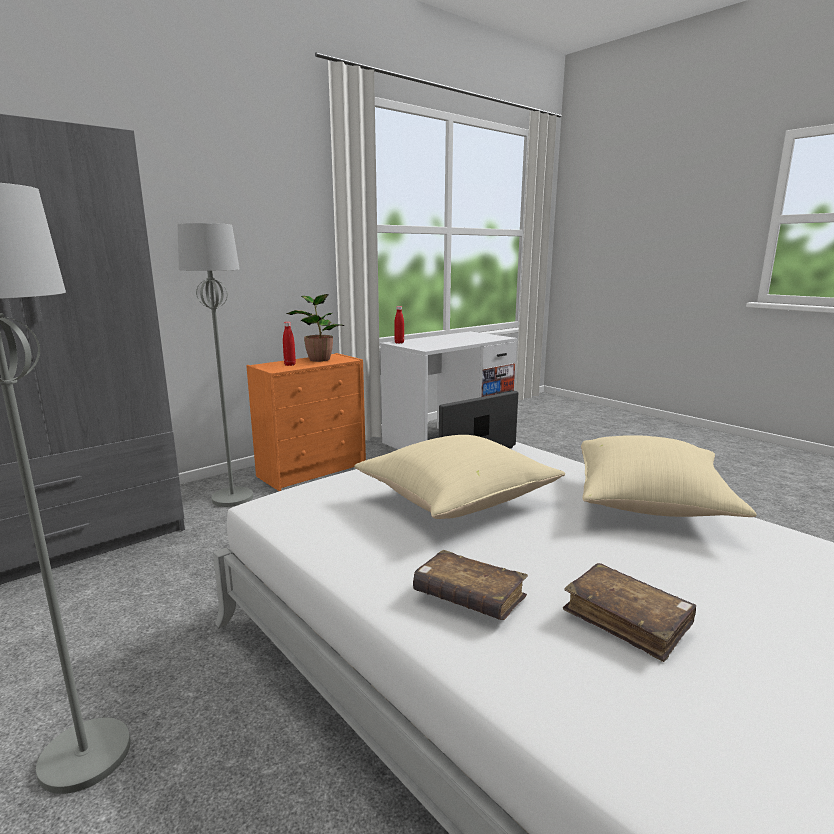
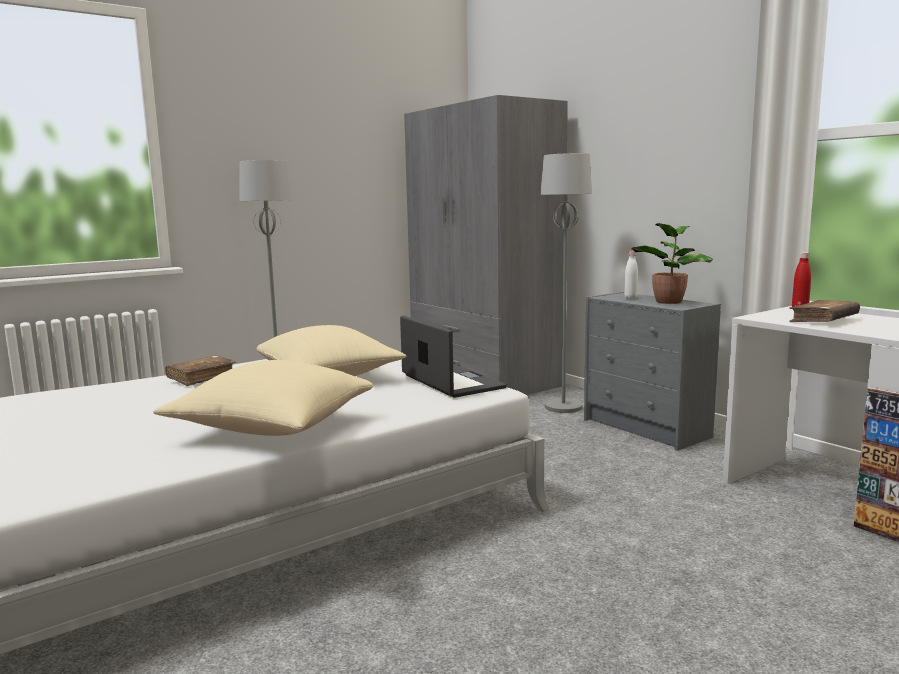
camera: 95 degrees right, 5 degrees down
orange dresser [246,353,366,491] -> grey dresser [584,292,721,451]
red bottle [283,322,296,366] -> white bottle [624,251,638,299]
brown book [563,563,697,662] -> brown book moved to [789,300,860,322]

